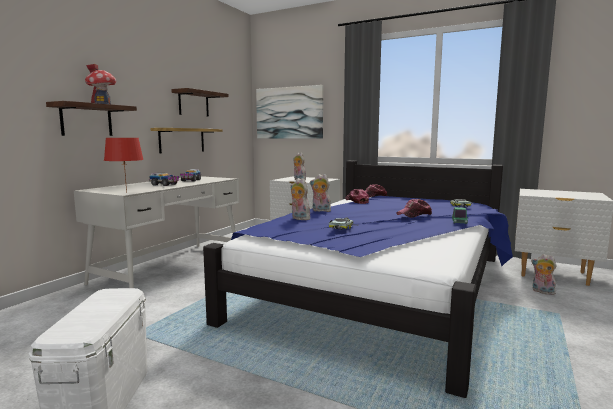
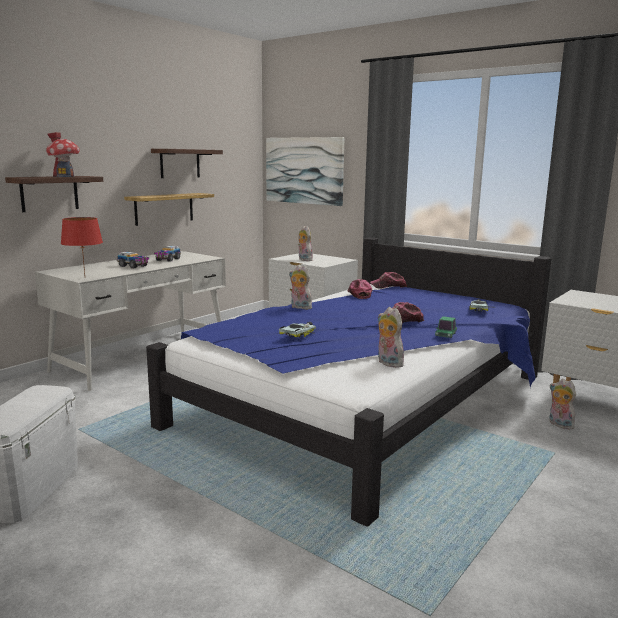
camera: 10 degrees right, 5 degrees up
plush toy [291,178,310,220] -> plush toy moved to [378,307,404,368]

